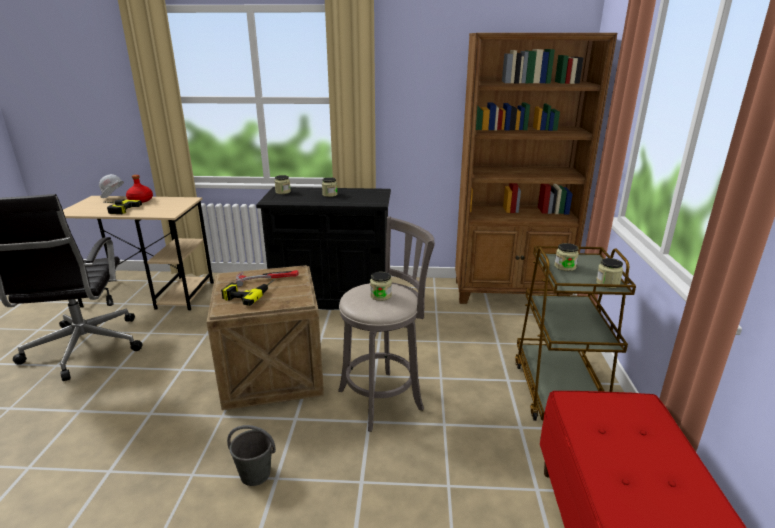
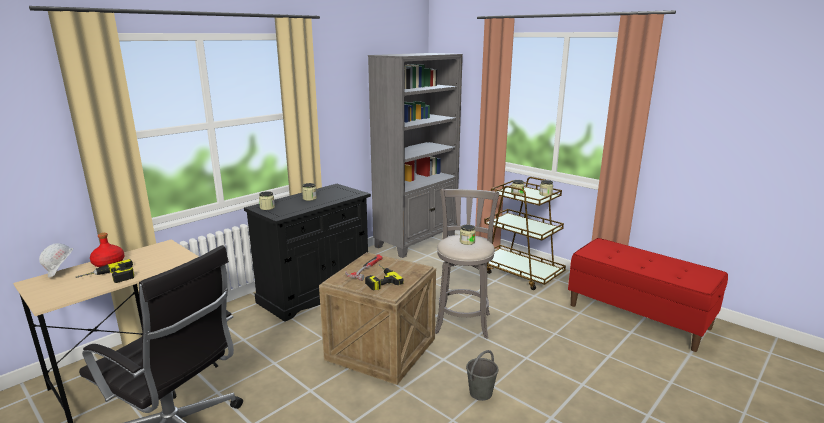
camera: 50 degrees left, 5 degrees down
brown bookcase [455,33,617,304] -> grey bookcase [368,53,463,258]

